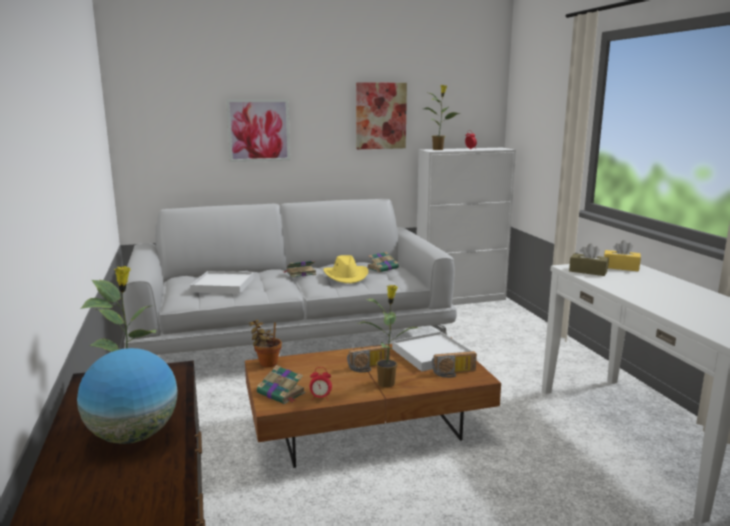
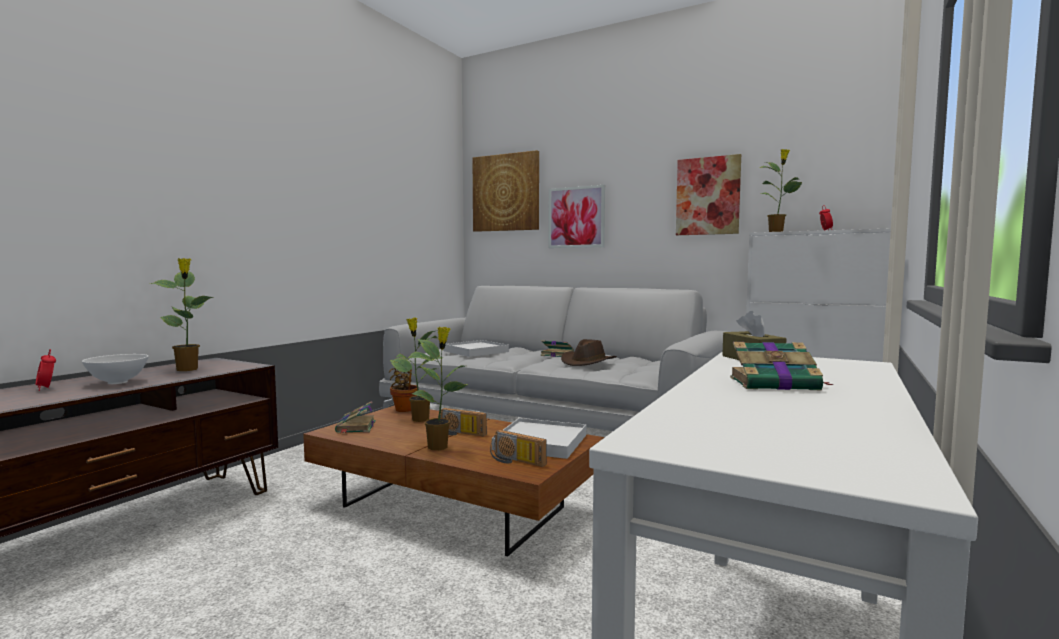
camera: 45 degrees right, 10 degrees down
globe [77,348,178,444] -> white bowl [82,354,149,384]
alarm clock [310,367,332,400] -> alarm clock moved to [36,349,56,391]
yellow hat [323,255,368,283] -> brown hat [561,339,617,366]
book [367,251,399,273] -> book moved to [730,342,834,391]
yellow tissue box [604,240,641,271] -> none
none -> potted plant [390,318,443,422]
none -> picture [473,150,539,232]

